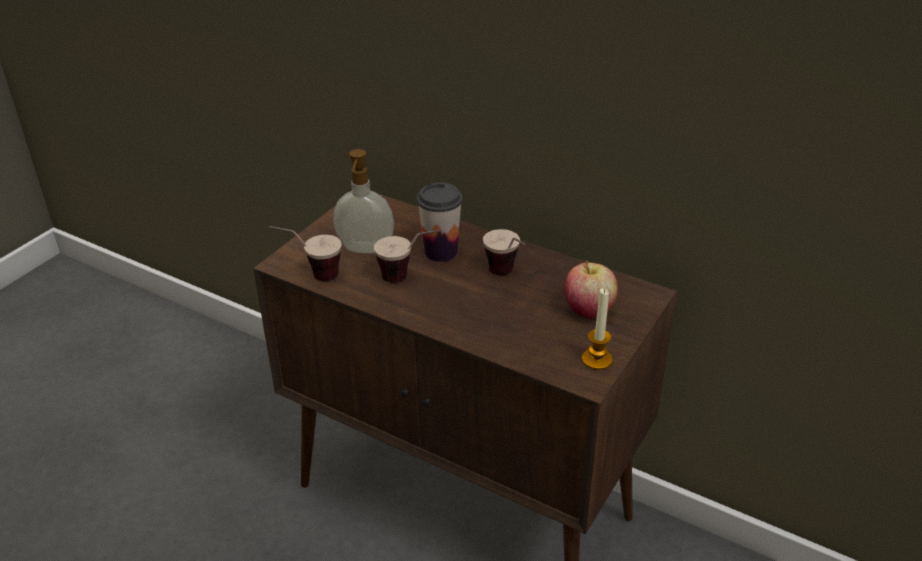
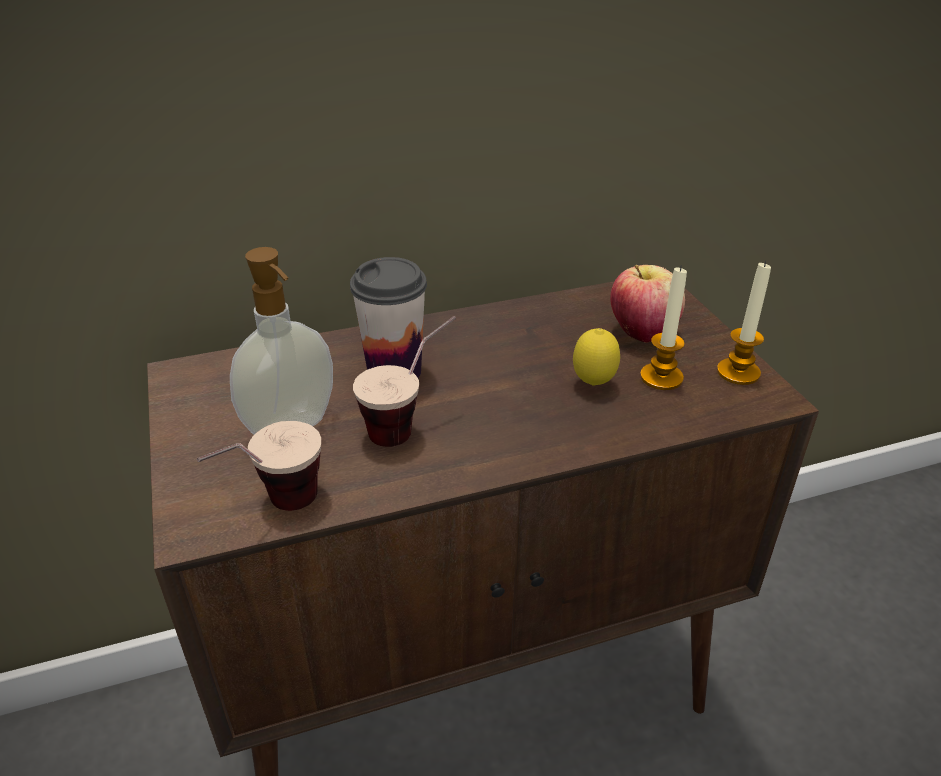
camera: 50 degrees left, 0 degrees up
cup [483,229,526,275] -> none
none -> lemon [573,328,620,386]
none -> candle [640,265,687,390]

